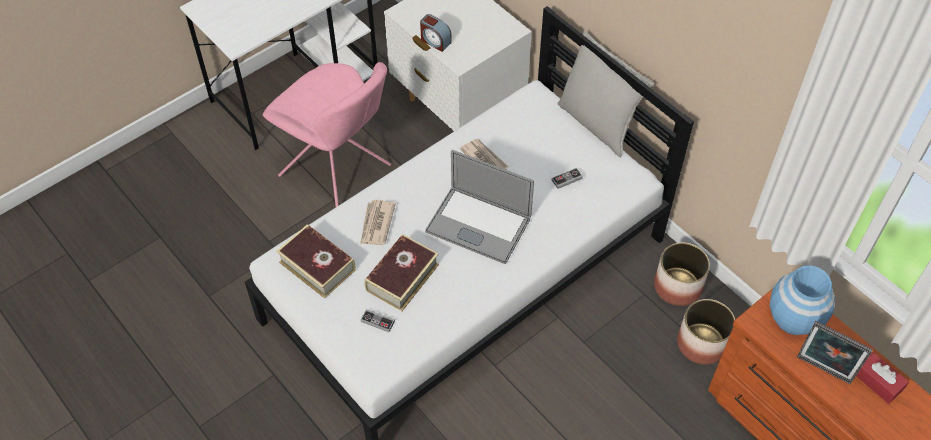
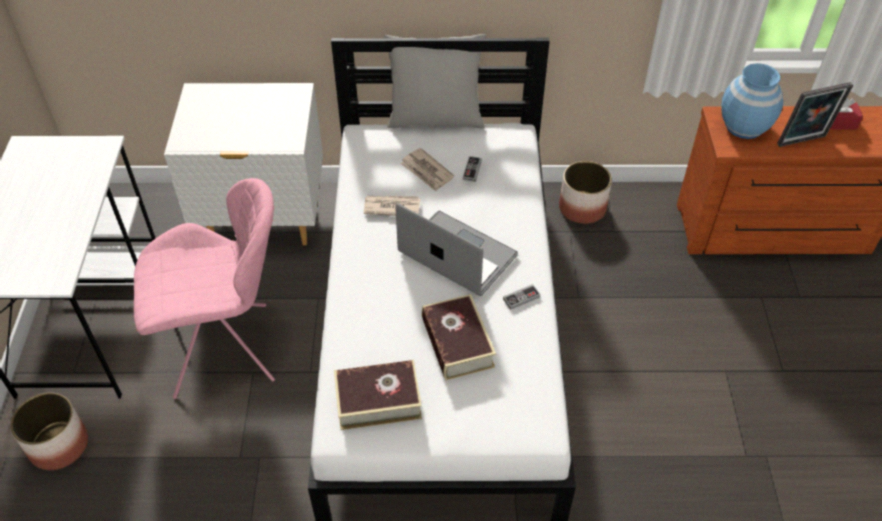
camera: 50 degrees left, 5 degrees down
newspaper [360,200,396,245] -> newspaper moved to [400,148,454,192]
game controller [361,309,395,332] -> game controller moved to [503,284,540,310]
alarm clock [420,14,452,52] -> none
laptop [425,150,534,264] -> laptop turned 120 degrees counterclockwise [395,203,518,296]
planter [677,299,735,364] -> planter moved to [10,393,88,470]

